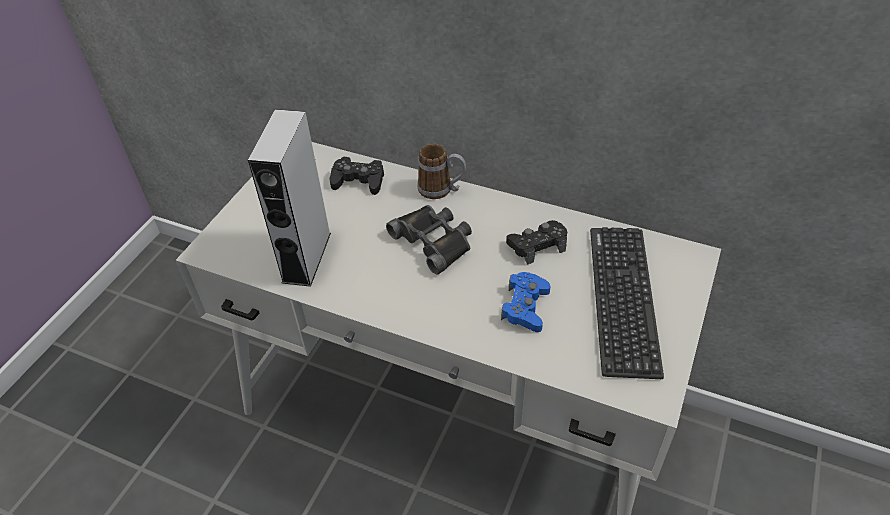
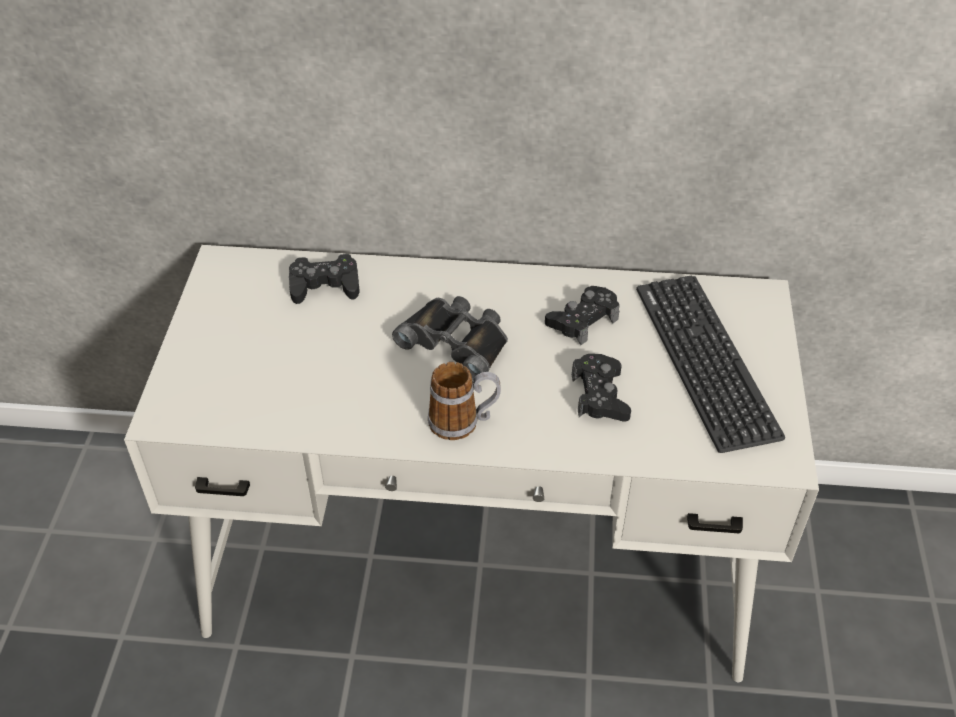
camera: 20 degrees left, 0 degrees up
grey speaker [248,109,331,287] -> none
mug [417,144,466,199] -> mug moved to [428,362,501,440]
blue game controller [501,272,551,332] -> black game controller [572,354,631,422]

